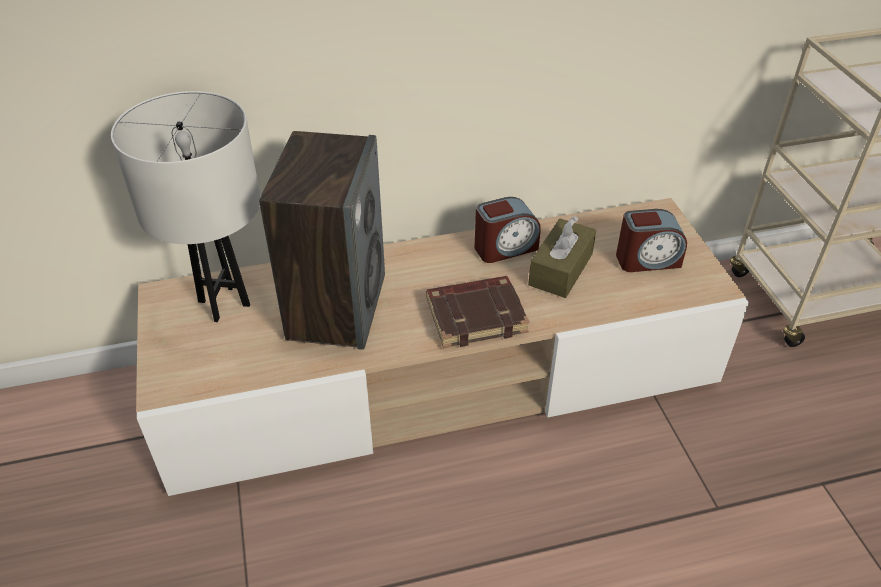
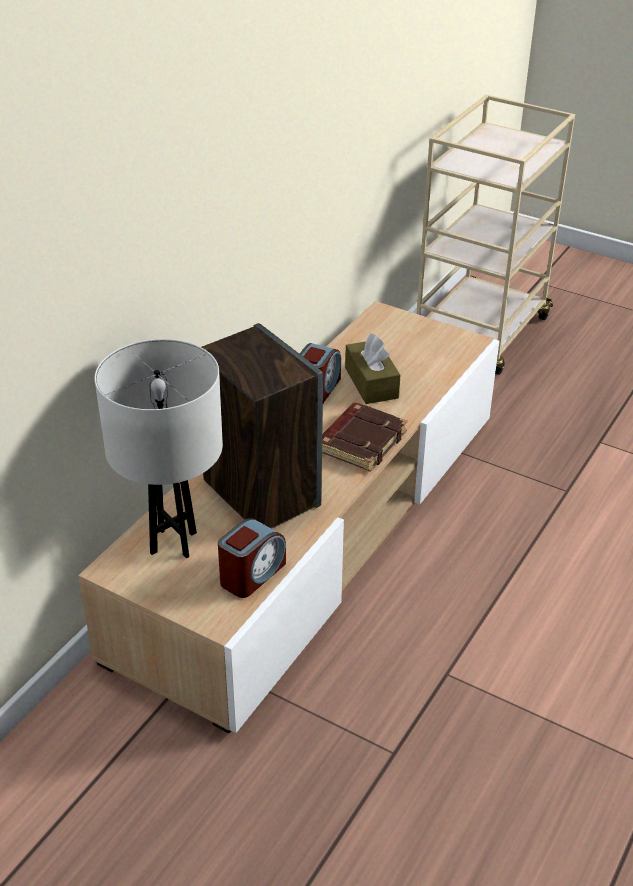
camera: 45 degrees left, 5 degrees down
alarm clock [616,209,687,272] -> alarm clock moved to [218,518,286,598]

